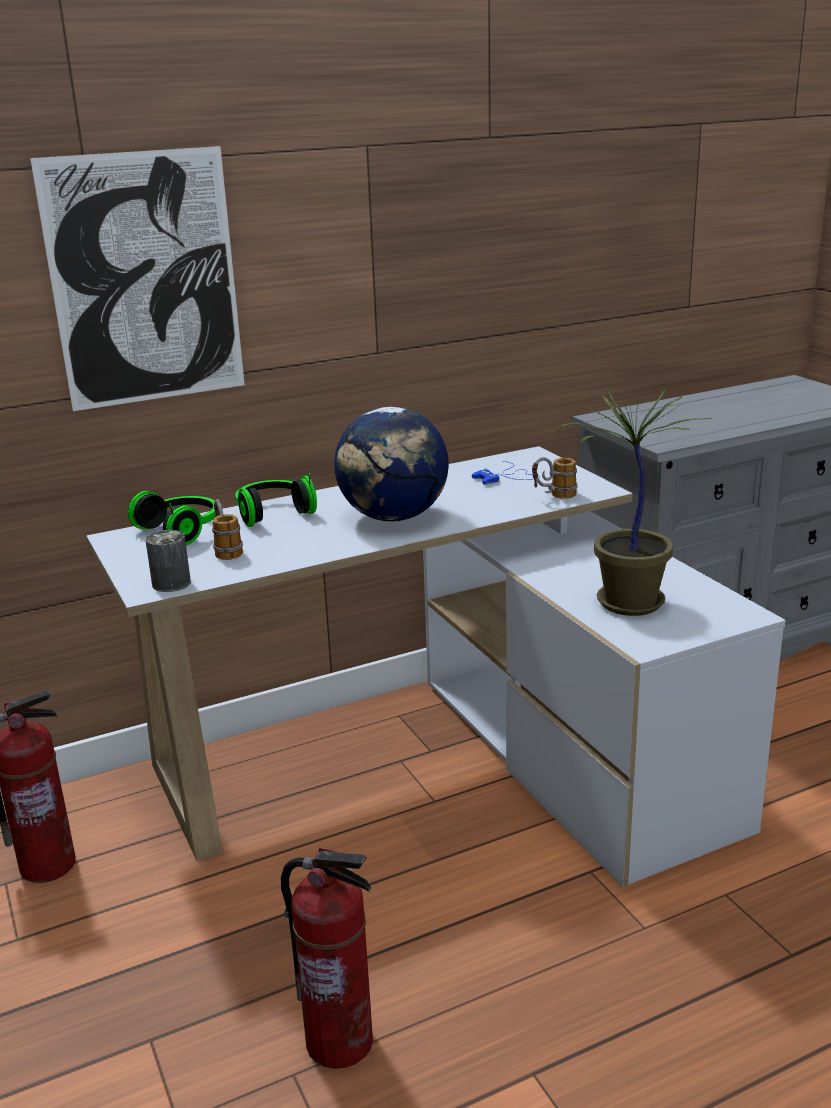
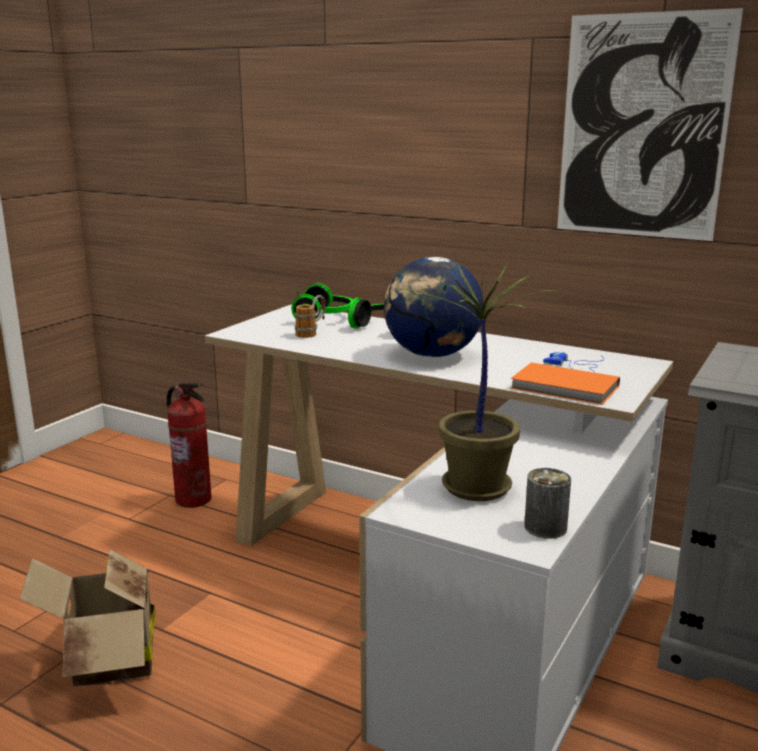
camera: 55 degrees right, 5 degrees down
picture [30,146,245,411] -> picture moved to [557,8,743,241]
can [145,530,191,592] -> can moved to [524,468,571,539]
fire extinguisher [281,848,373,1069] -> cardboard box [20,549,156,686]
mug [532,457,577,499] -> orange book [510,362,620,405]

